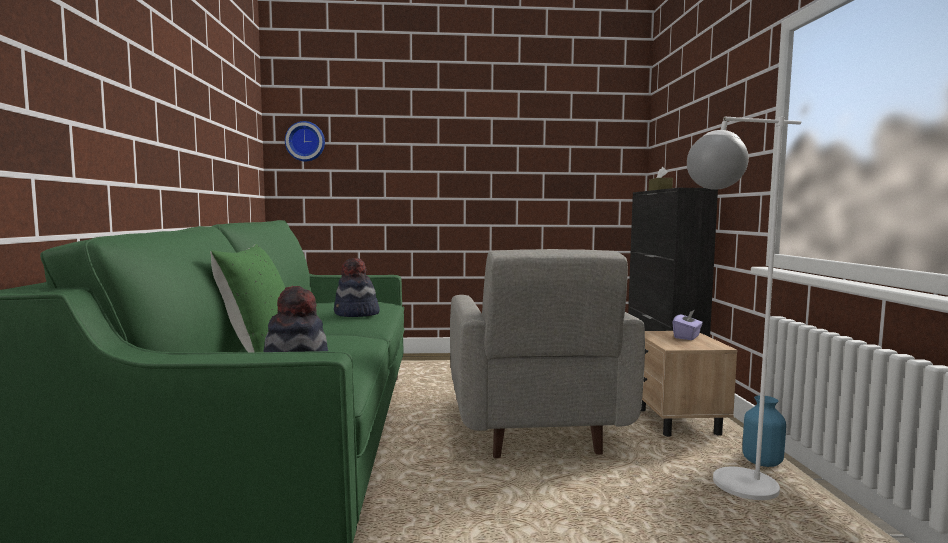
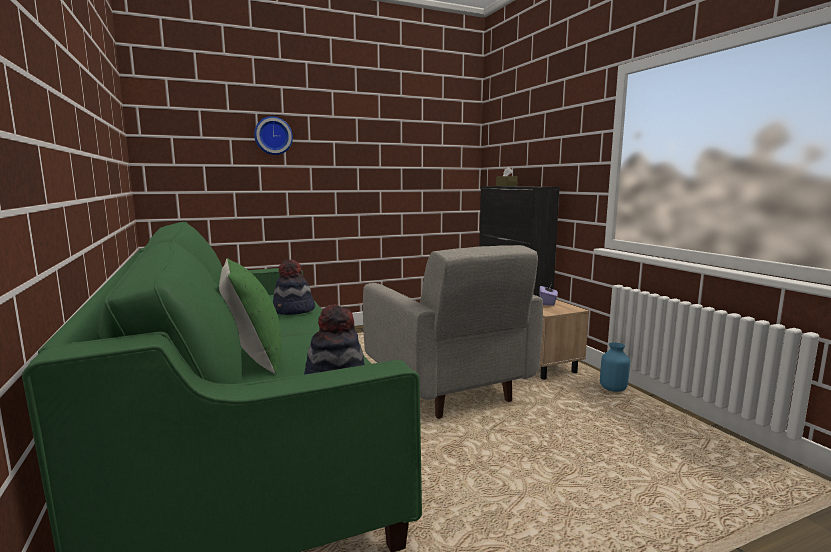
camera: 20 degrees left, 5 degrees up
wall clock [285,121,325,161] -> wall clock moved to [254,116,293,155]
white floor lamp [687,117,801,500] -> none

